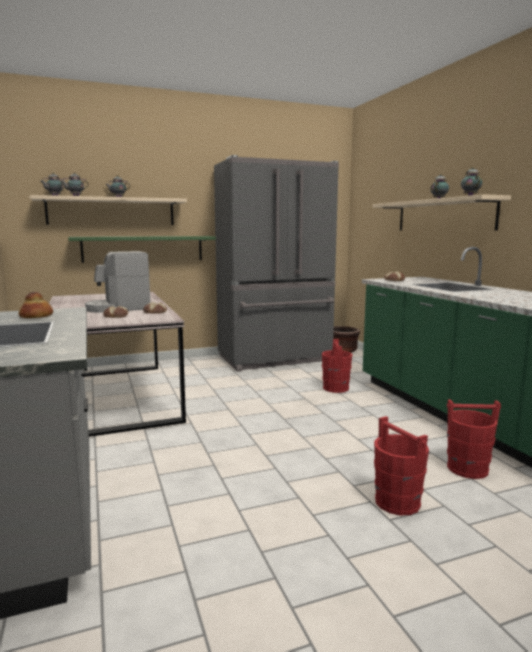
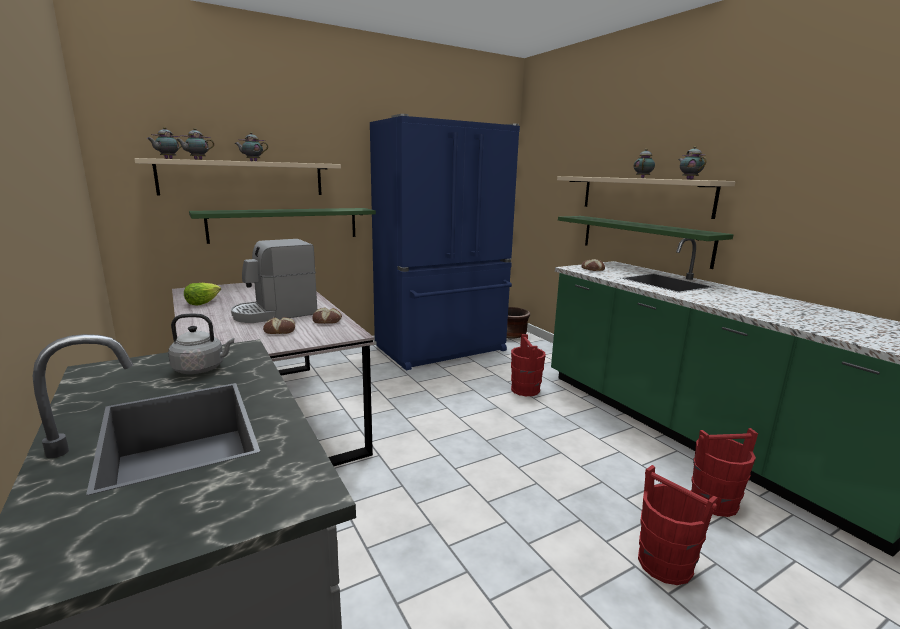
camera: 10 degrees left, 5 degrees up
bread [19,292,53,318] -> grey kettle [168,314,234,374]
grey fridge [214,155,339,372] -> blue fridge [370,114,520,370]
none -> lettuce [184,283,221,305]
none -> green shelf [558,216,734,269]

